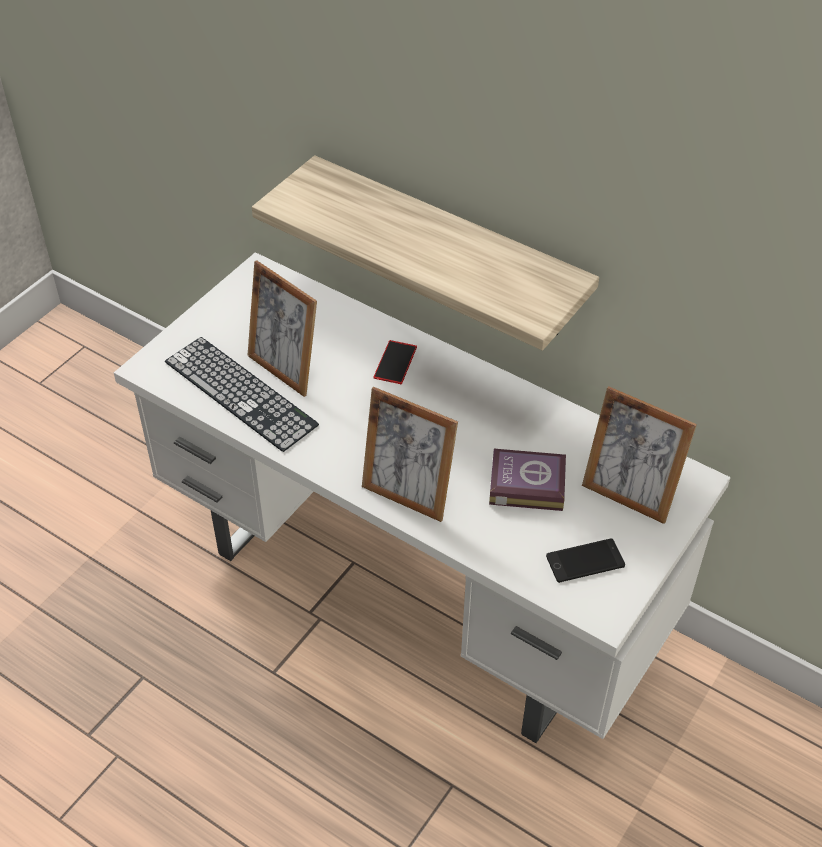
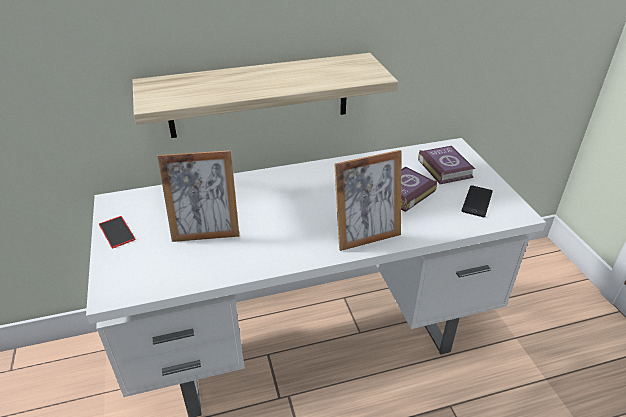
camera: 50 degrees left, 10 degrees down
keyboard [165,337,319,452] -> none
phone [374,340,417,384] -> phone moved to [99,216,136,249]
picture frame [582,386,697,524] -> book [418,146,475,184]

